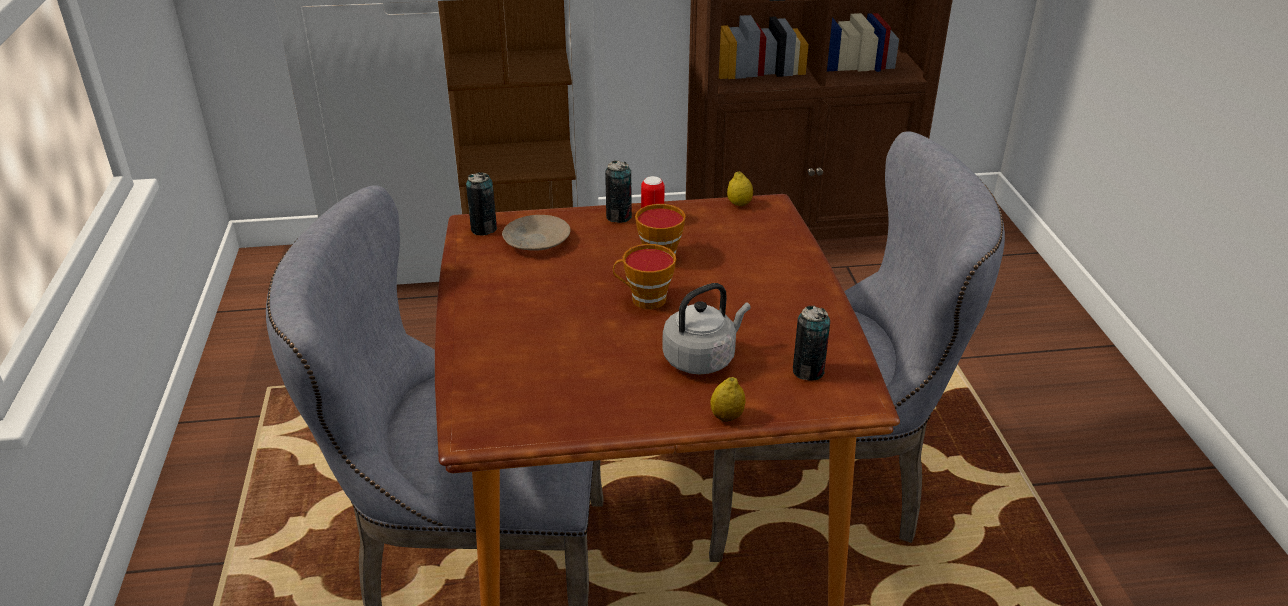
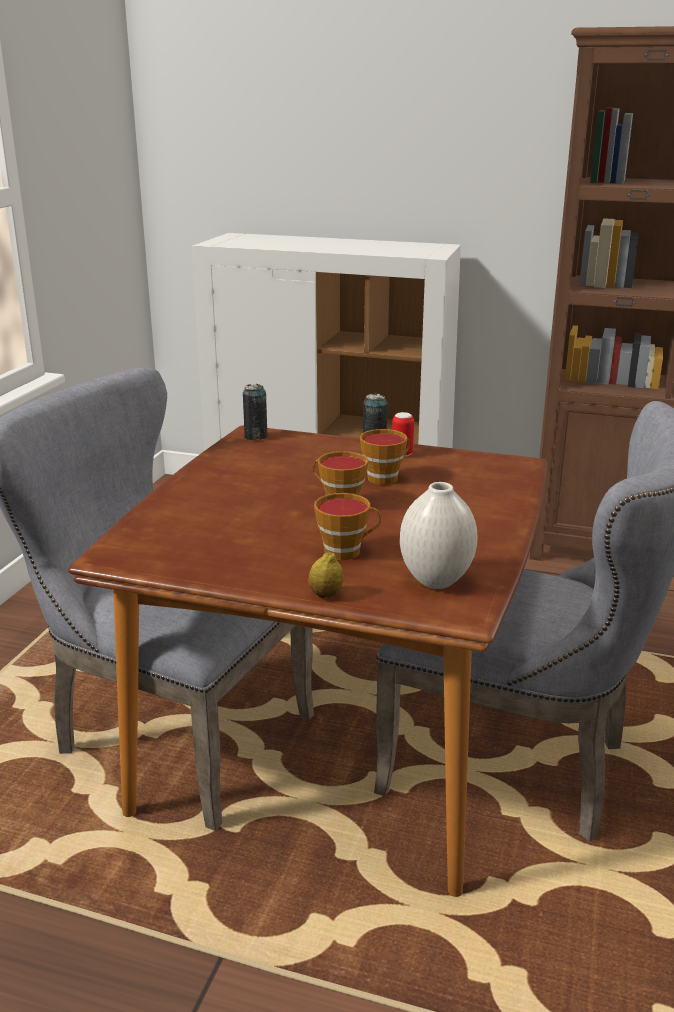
camera: 25 degrees right, 10 degrees down
beige plate [502,215,570,251] -> none
grey kettle [662,283,751,375] -> cup [314,493,381,560]
lemon [727,172,753,206] -> none
can [793,306,830,381] -> white vase [400,482,478,589]

